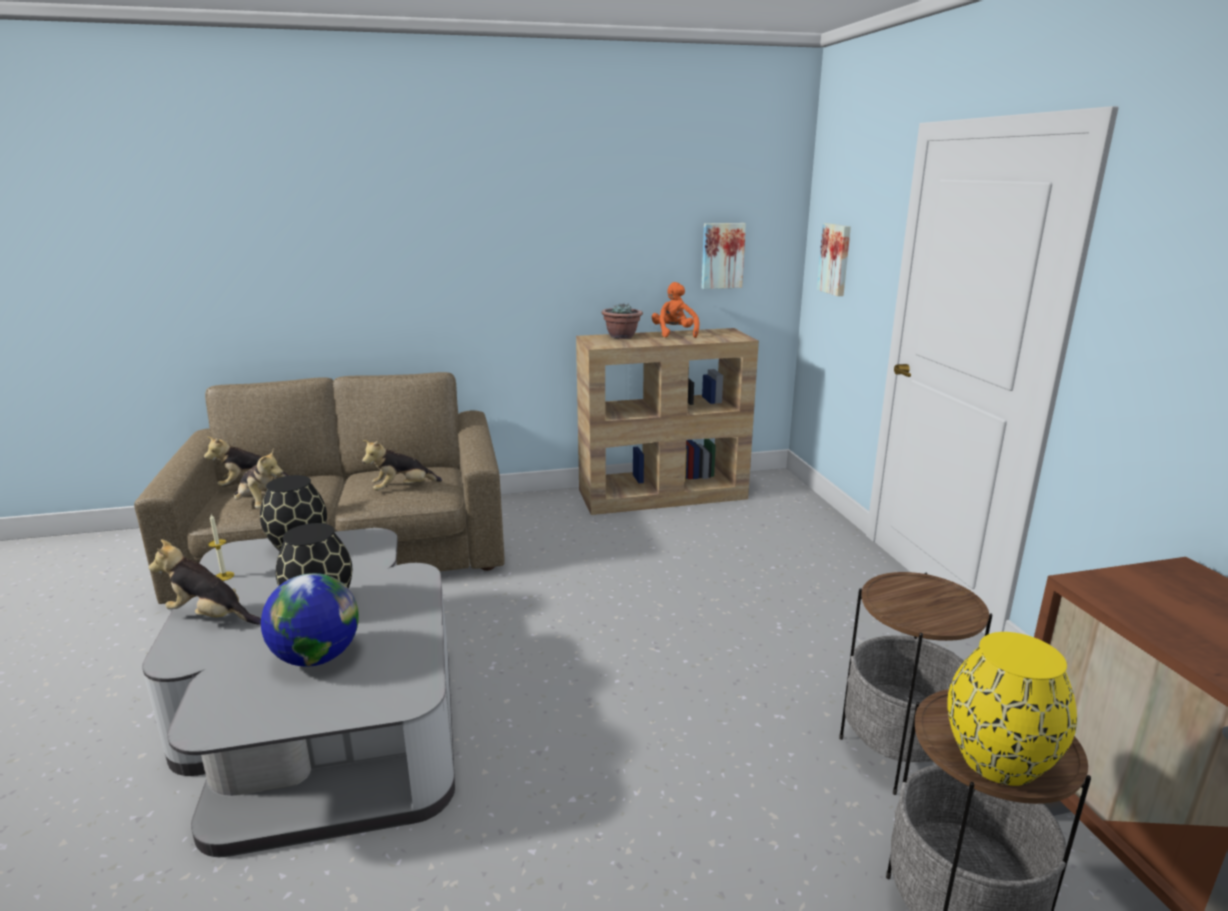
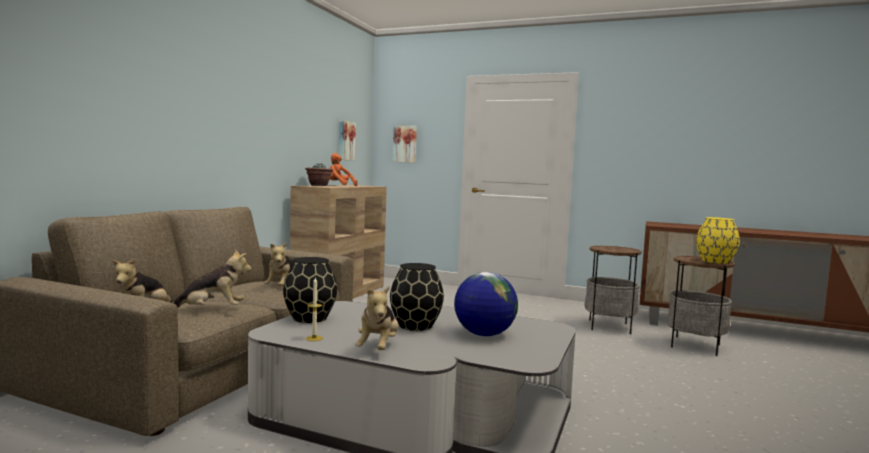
camera: 55 degrees left, 15 degrees down
plush toy [149,539,261,624] -> plush toy turned 45 degrees counterclockwise [355,285,399,350]

